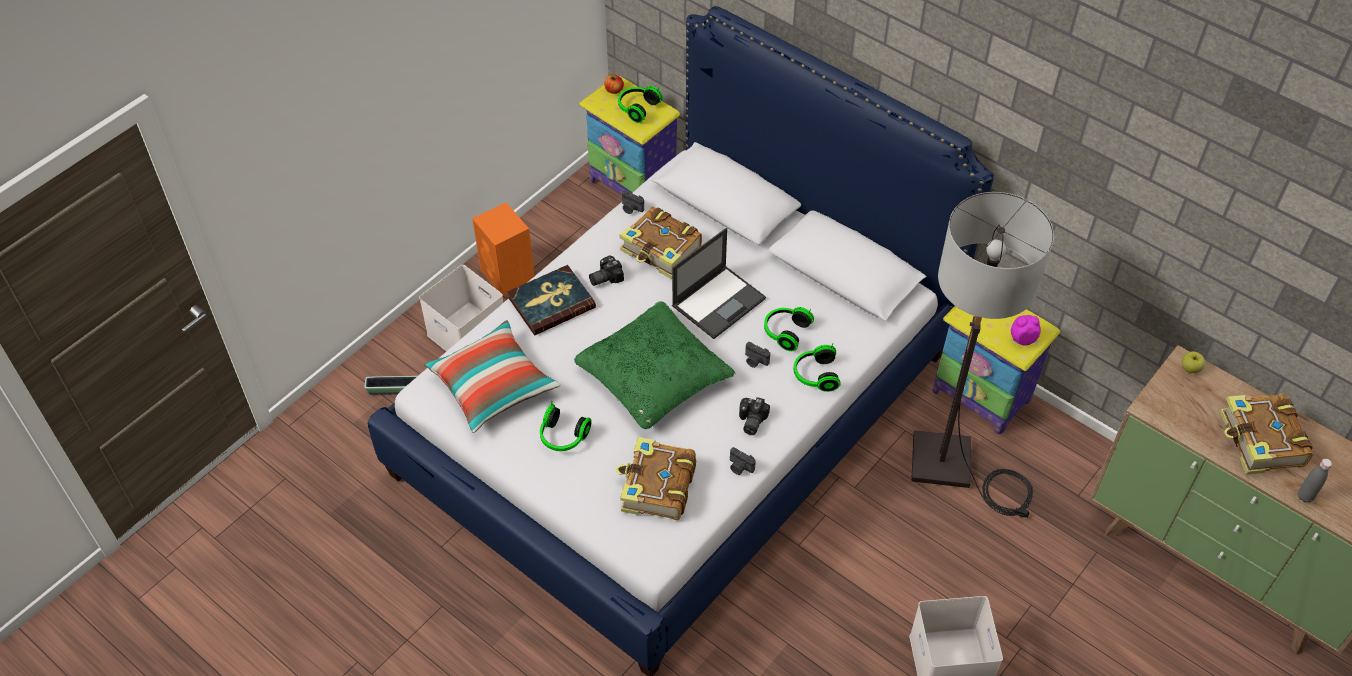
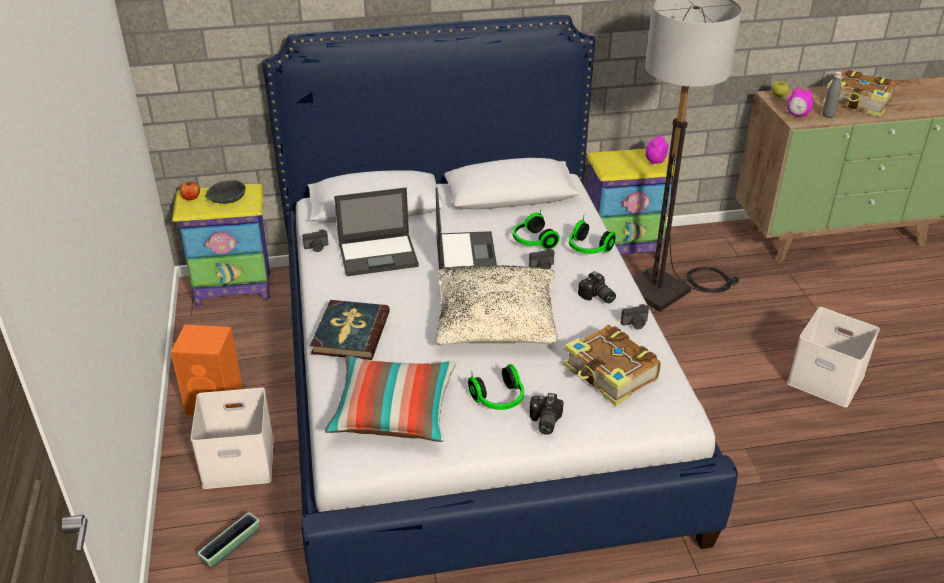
camera: 50 degrees left, 15 degrees down
green pillow [574,301,735,430] -> beige pillow [435,265,557,345]
camera [589,255,624,286] -> camera moved to [530,393,564,435]
headphones [618,86,663,123] -> grey bowl [205,180,246,204]
book [620,207,702,279] -> laptop [334,187,419,276]
grey bottle [1298,458,1332,502] -> grey bottle moved to [822,72,842,118]
none -> alarm clock [787,88,813,117]

